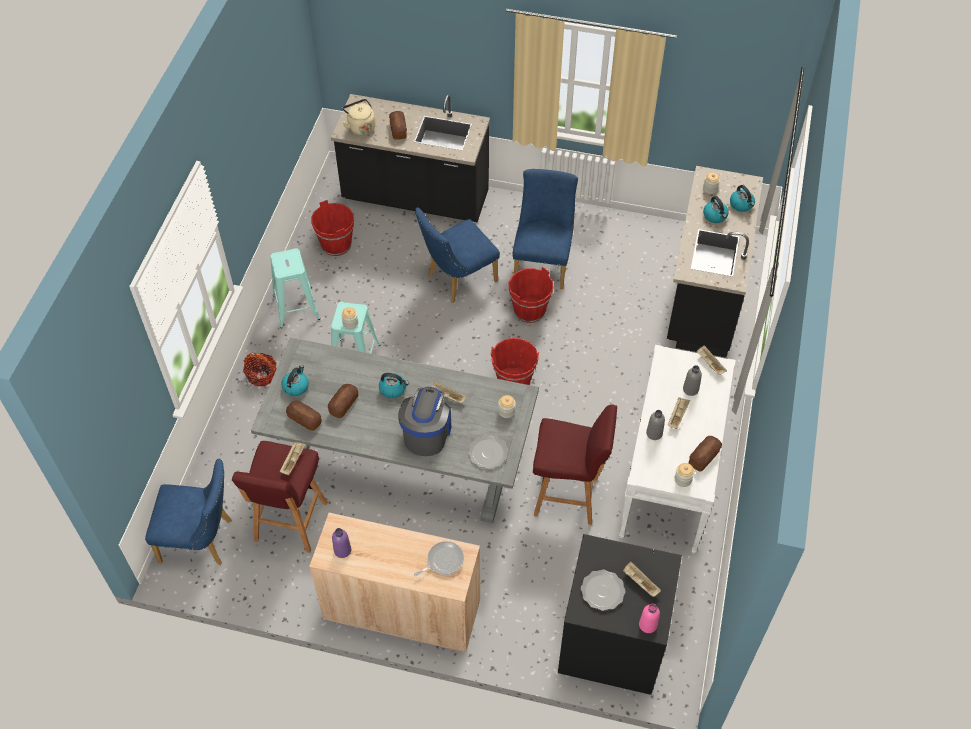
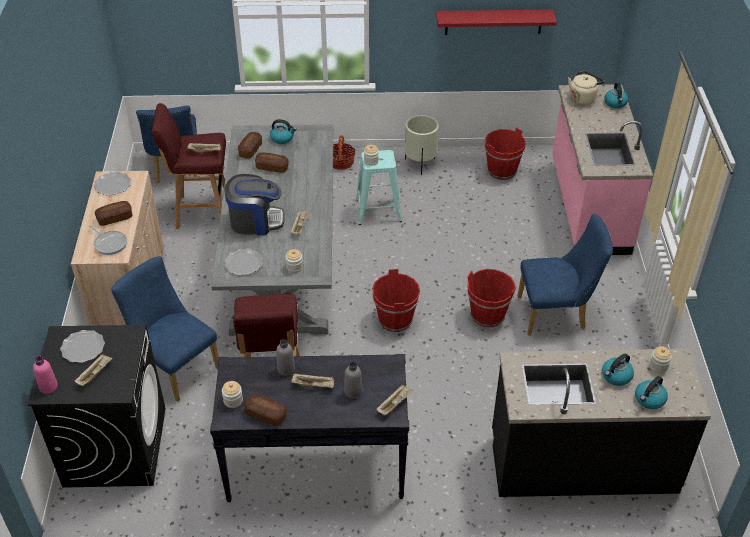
camera: 75 degrees right, 10 degrees down
turquoise stool [270,248,320,328] -> beige planter [405,115,439,175]
black counter [331,94,490,222] -> pink counter [553,84,653,255]
purple bottle [332,528,351,558] -> plate [94,172,131,195]
kettle [379,373,409,398] -> kettle moved to [604,83,628,109]
bread [389,111,407,140] -> bread moved to [95,201,132,226]
blue chair [415,208,500,303] -> blue chair moved to [111,256,219,402]
white console table [619,345,736,554] -> black console table [210,354,409,502]
none -> red shelf [436,10,557,35]

